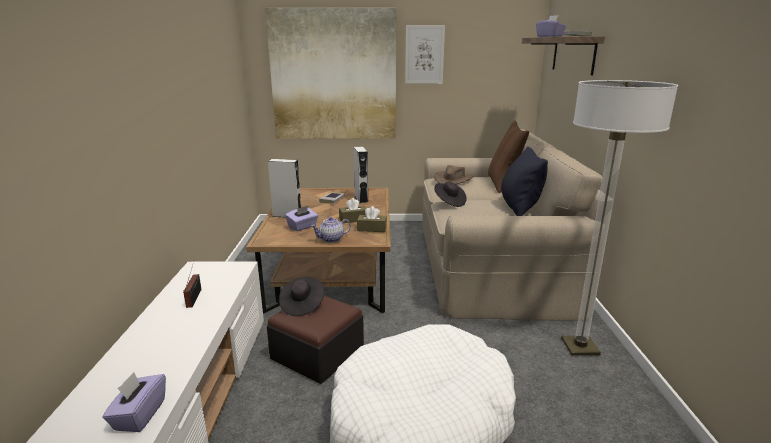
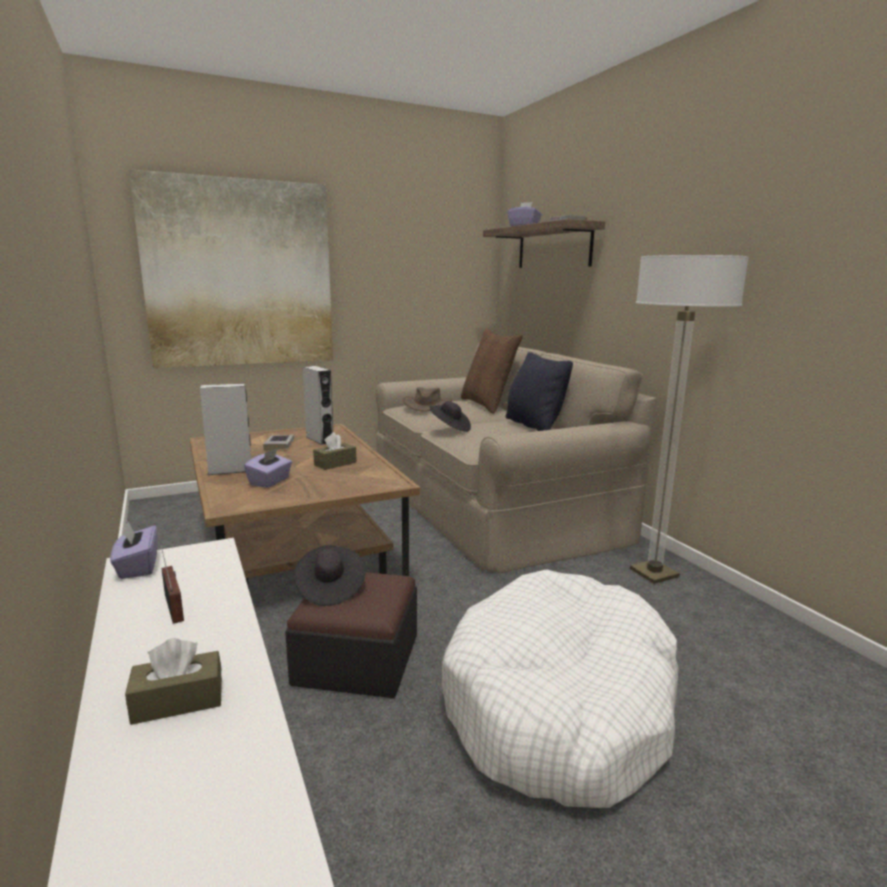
camera: 25 degrees left, 5 degrees down
purple tissue box [102,372,166,432] -> purple tissue box moved to [110,522,158,579]
teapot [311,217,351,243] -> none
brown tissue box [357,206,387,232] -> brown tissue box moved to [125,638,222,725]
picture [405,25,445,84] -> none

